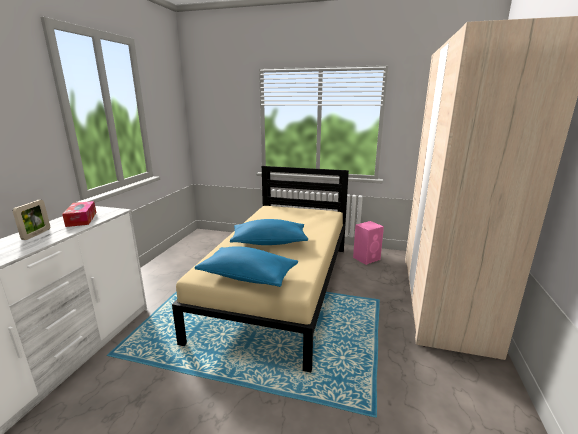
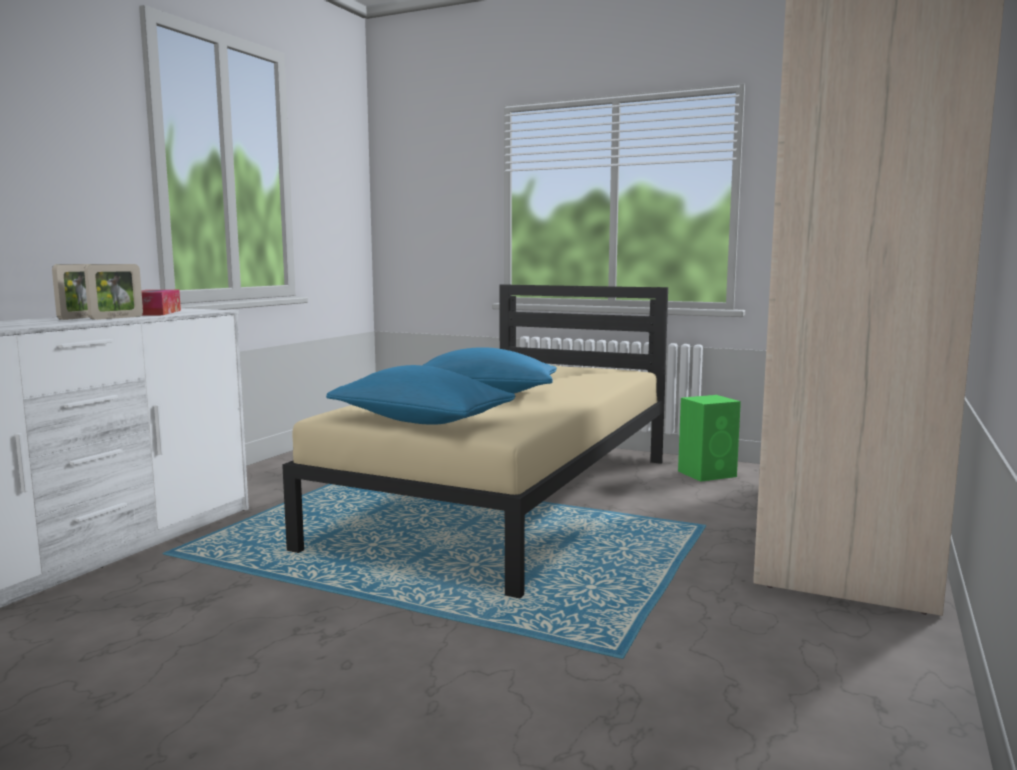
camera: 10 degrees right, 10 degrees down
pink speaker [353,221,384,265] -> green speaker [678,395,741,482]
none -> picture frame [84,264,143,320]

